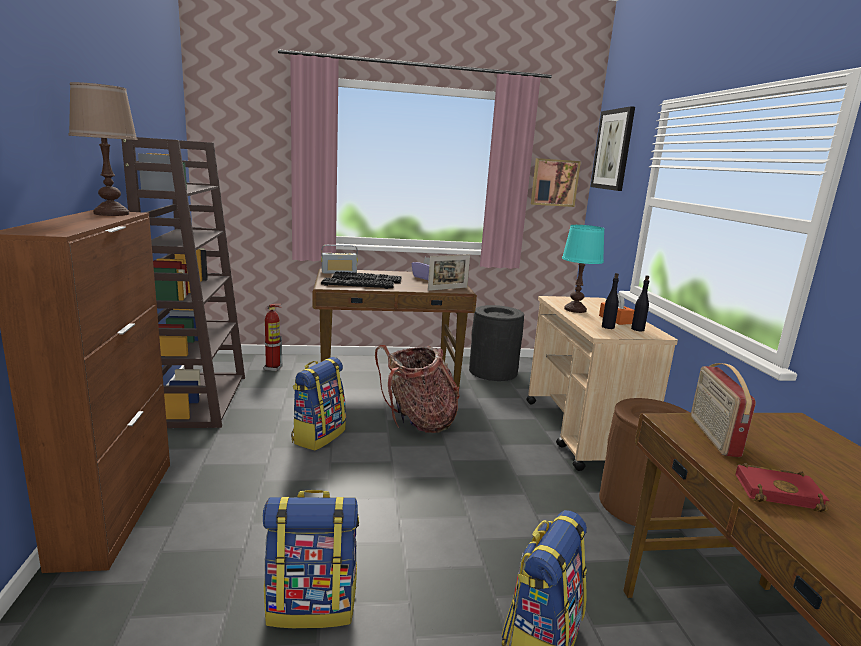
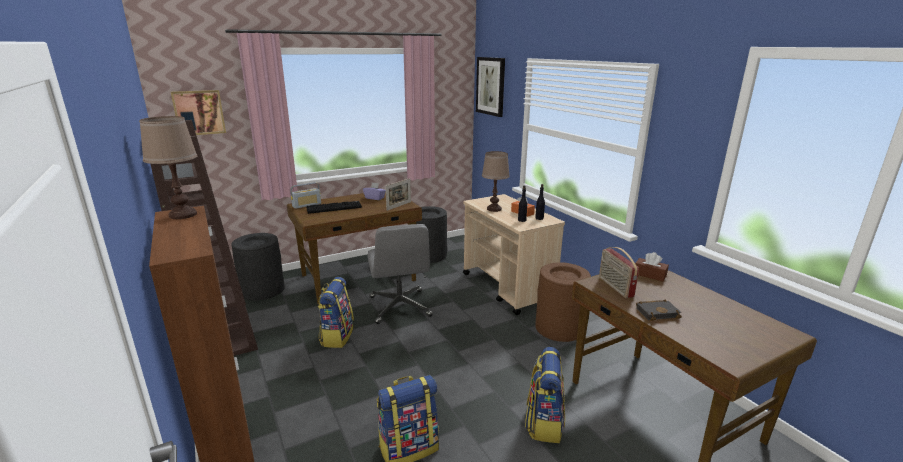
camera: 20 degrees left, 5 degrees up
fire extinguisher [263,304,283,371] -> black trash can [231,233,285,301]
keyboard [321,278,394,289] -> none
backpack [375,345,460,433] -> grey office chair [368,224,433,324]
picture [531,158,581,207] -> picture moved to [171,90,226,135]
turquoise table lamp [562,225,605,313] -> brown table lamp [482,151,510,212]
red book [735,463,830,513] -> black book [636,300,682,321]
none -> brown tissue box [635,252,669,281]

